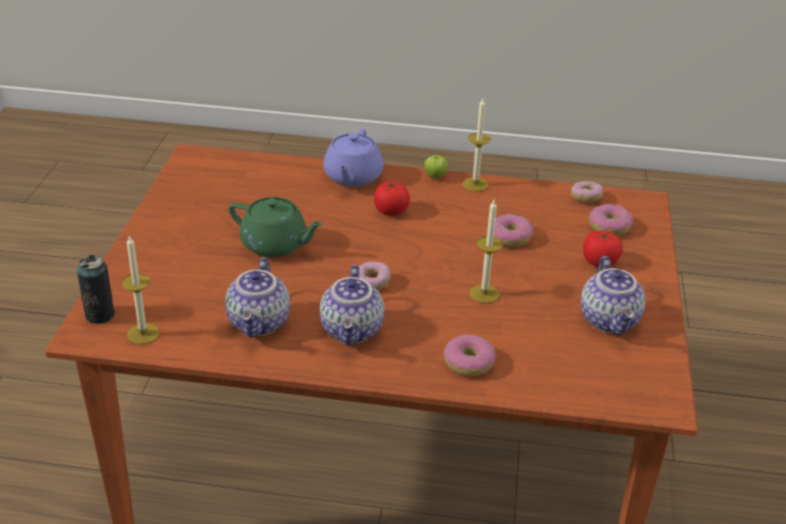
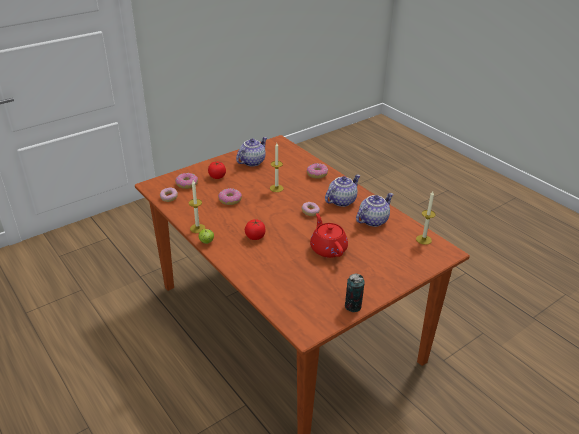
camera: 135 degrees left, 0 degrees up
can [77,255,115,324] -> can moved to [345,274,365,312]
green teapot [229,197,324,257] -> red teapot [310,213,348,258]
purple teapot [323,129,384,187] -> none

